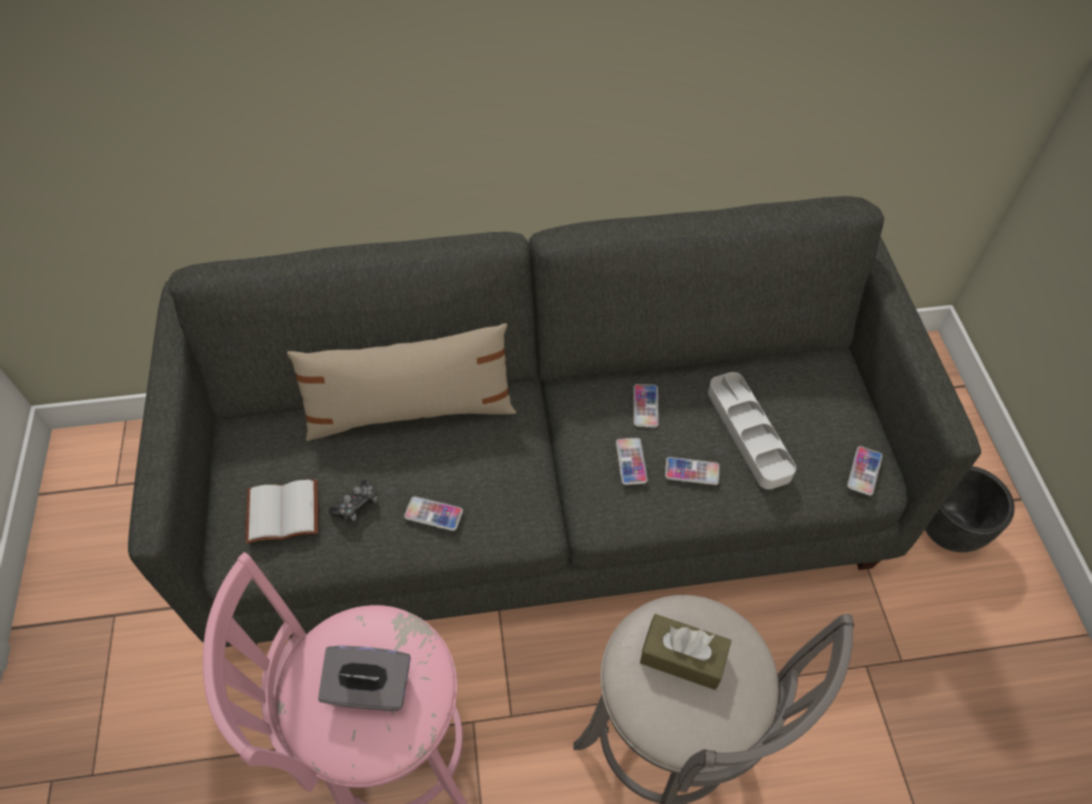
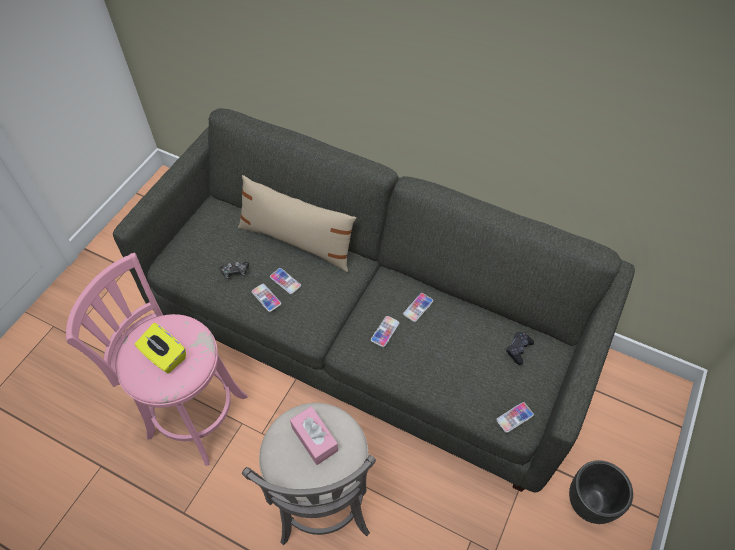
camera: 35 degrees right, 0 degrees up
white book [246,479,318,544] -> none
grey tissue box [318,646,411,711] -> yellow tissue box [135,323,186,374]
brown tissue box [640,614,731,690] -> pink tissue box [290,406,338,465]
phone [665,457,720,485] -> phone moved to [270,268,301,294]
grey tray [708,372,796,489] -> none
none -> black game controller [506,332,534,365]

